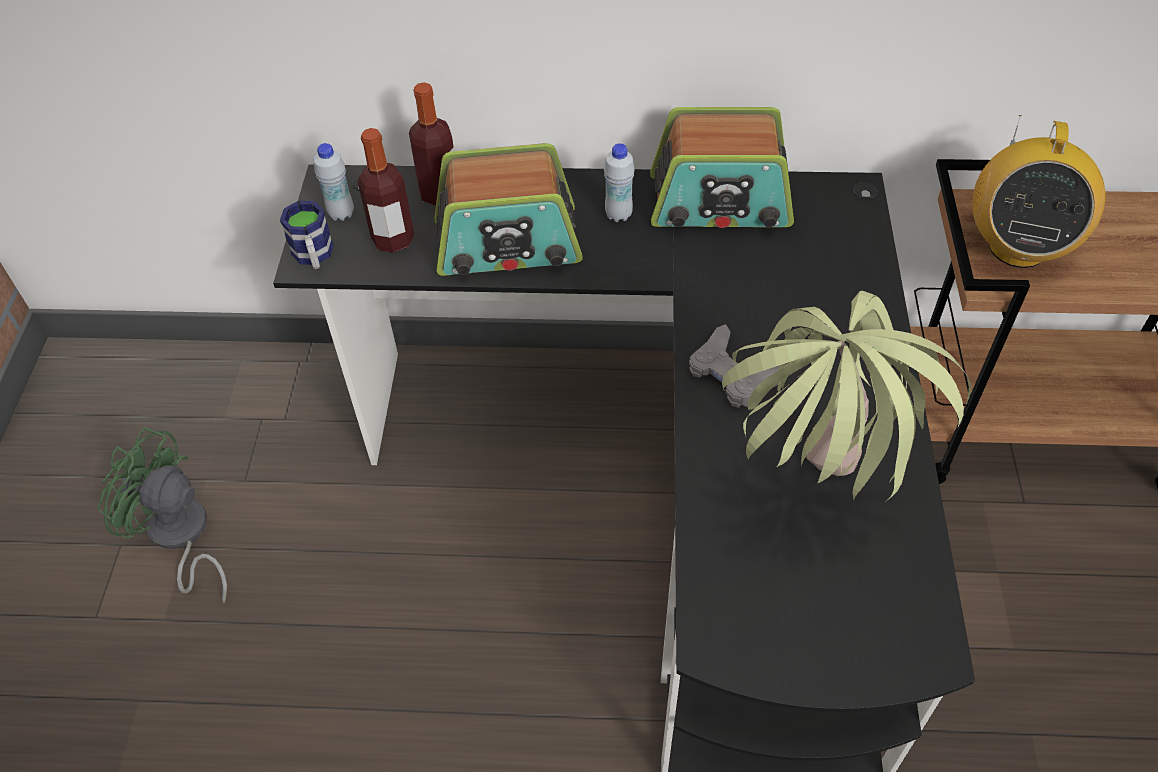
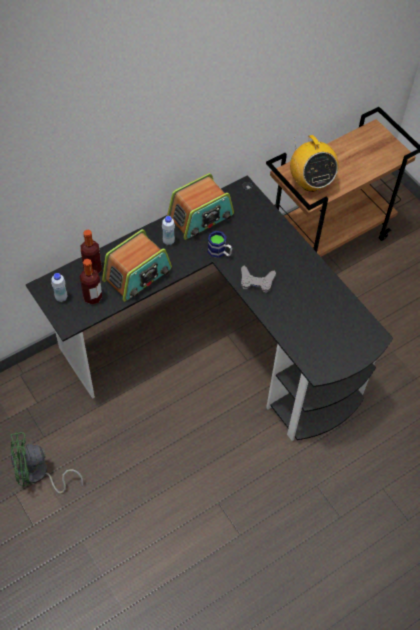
camera: 40 degrees left, 5 degrees up
mug [280,201,334,269] -> mug moved to [208,231,232,258]
potted plant [722,291,971,504] -> none

